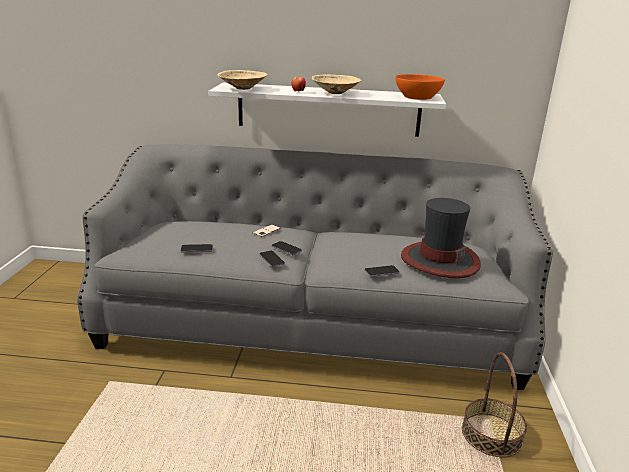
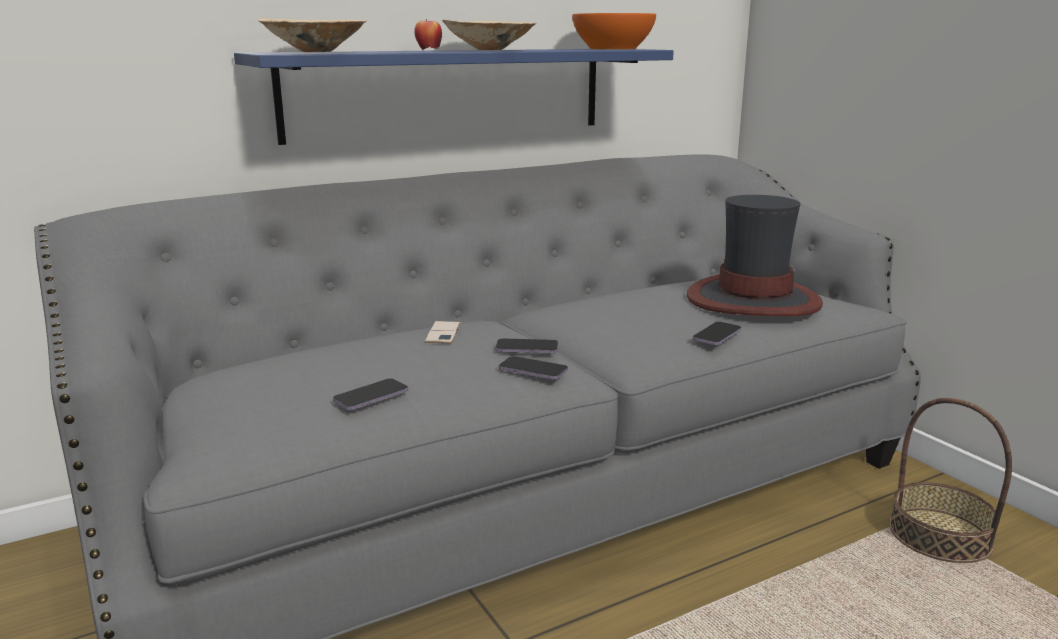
camera: 35 degrees left, 5 degrees down
white shelf [208,83,446,137] -> blue shelf [234,49,674,145]

